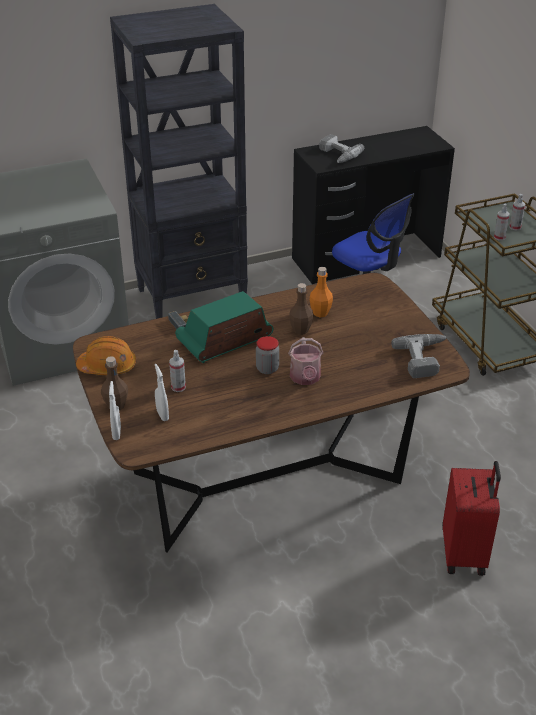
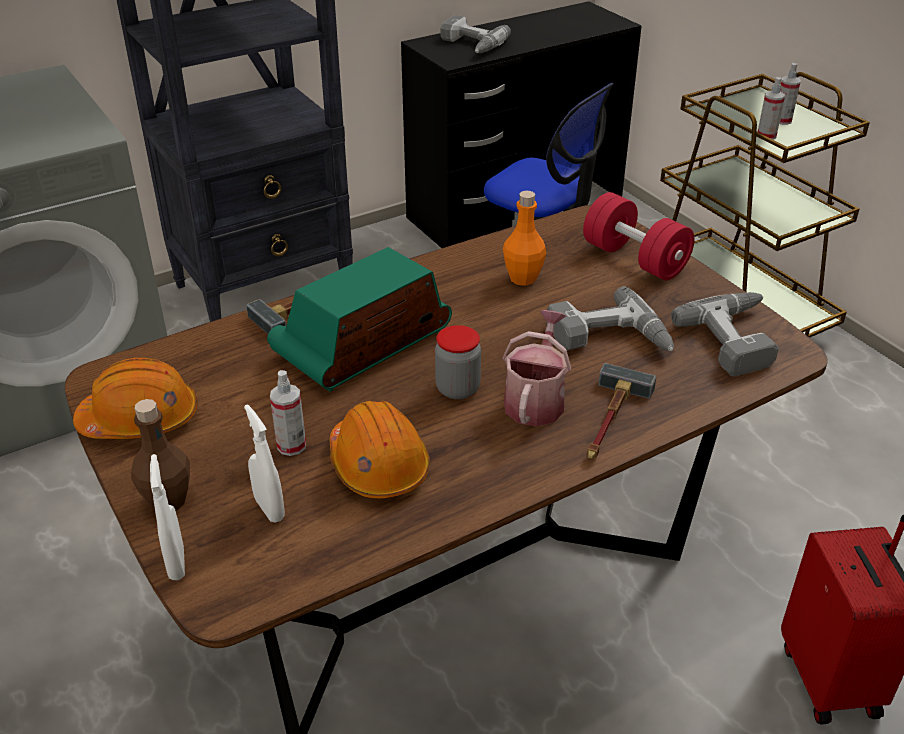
camera: 10 degrees left, 0 degrees up
watering can [288,337,323,385] -> watering can turned 150 degrees counterclockwise [502,310,571,427]
brown bottle [289,283,313,335] -> none
none -> orange hard hat [330,401,430,498]
none -> power drill [546,286,674,351]
none -> red dumbbell [583,192,695,280]
none -> hammer [587,363,656,459]

